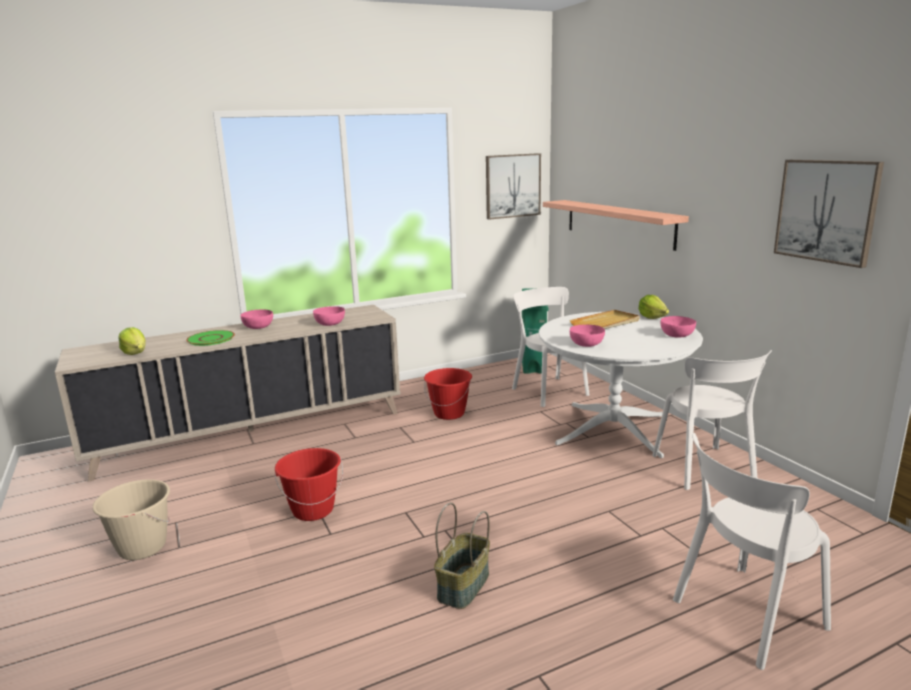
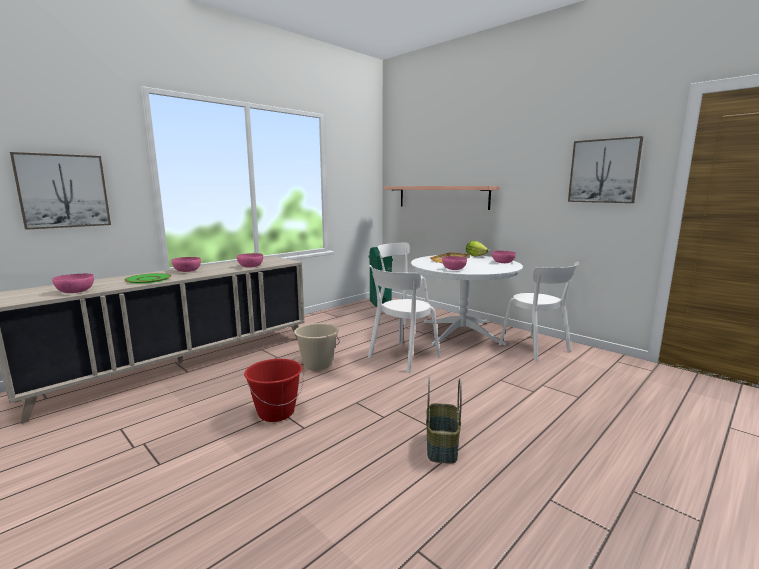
camera: 20 degrees left, 5 degrees down
beige bucket [92,479,170,560] -> beige bucket moved to [294,323,340,370]
lettuce [118,327,146,355] -> pink bowl [52,274,94,293]
red bucket [424,368,472,420] -> none
picture [486,153,541,220] -> picture moved to [10,152,111,230]
white chair [673,433,831,670] -> white chair moved to [368,265,440,373]

